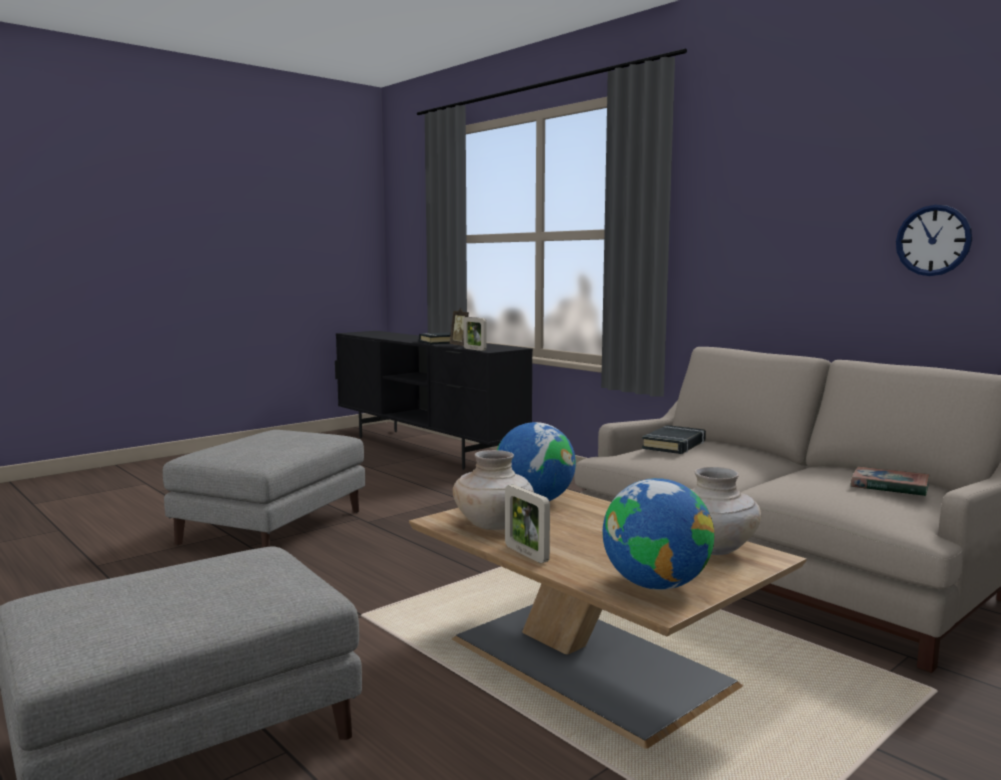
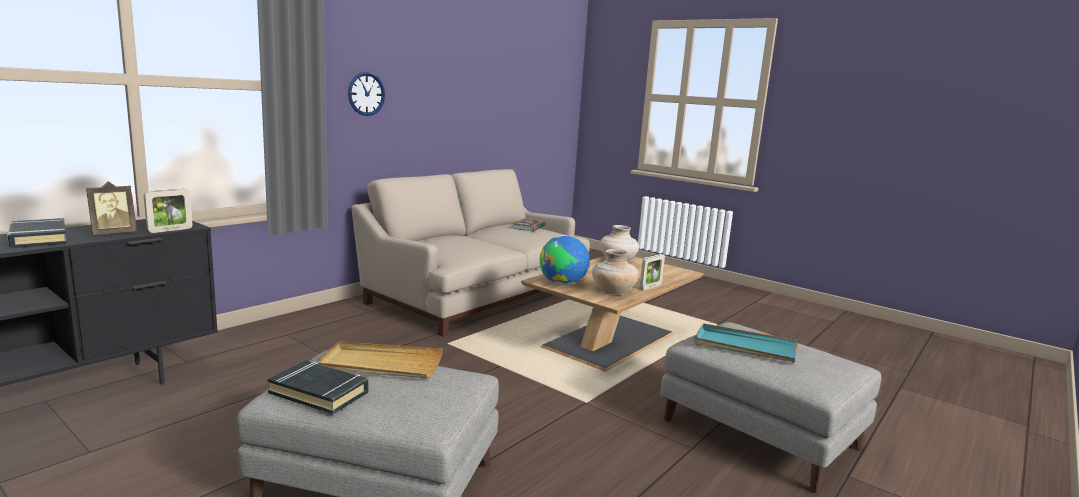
camera: 100 degrees left, 5 degrees up
globe [603,478,714,590] -> none
black book [642,425,706,454] -> black book moved to [268,361,368,414]
wall clock [896,205,972,276] -> wall clock moved to [348,72,385,116]
none -> beige tray [316,341,443,378]
none -> turquoise tray [694,323,798,362]

